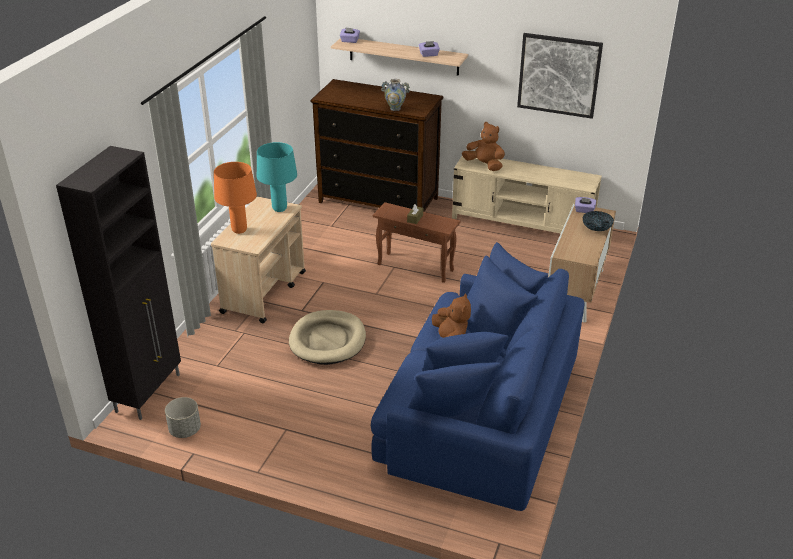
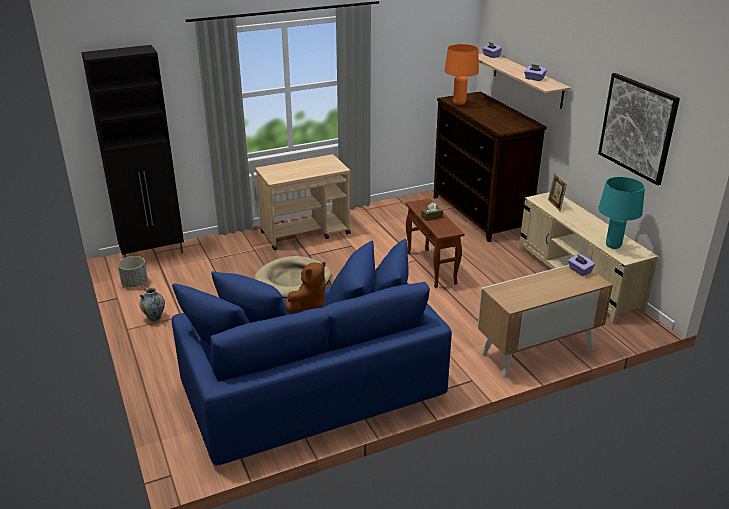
camera: 45 degrees right, 5 degrees down
orange table lamp [214,162,257,234] -> orange table lamp moved to [444,44,479,105]
turquoise table lamp [257,142,297,212] -> turquoise table lamp moved to [598,177,645,249]
vase [381,79,410,111] -> vase moved to [140,287,165,322]
brown plush toy [462,122,505,171] -> picture frame [548,173,567,211]
bowl [583,211,614,231] -> none

